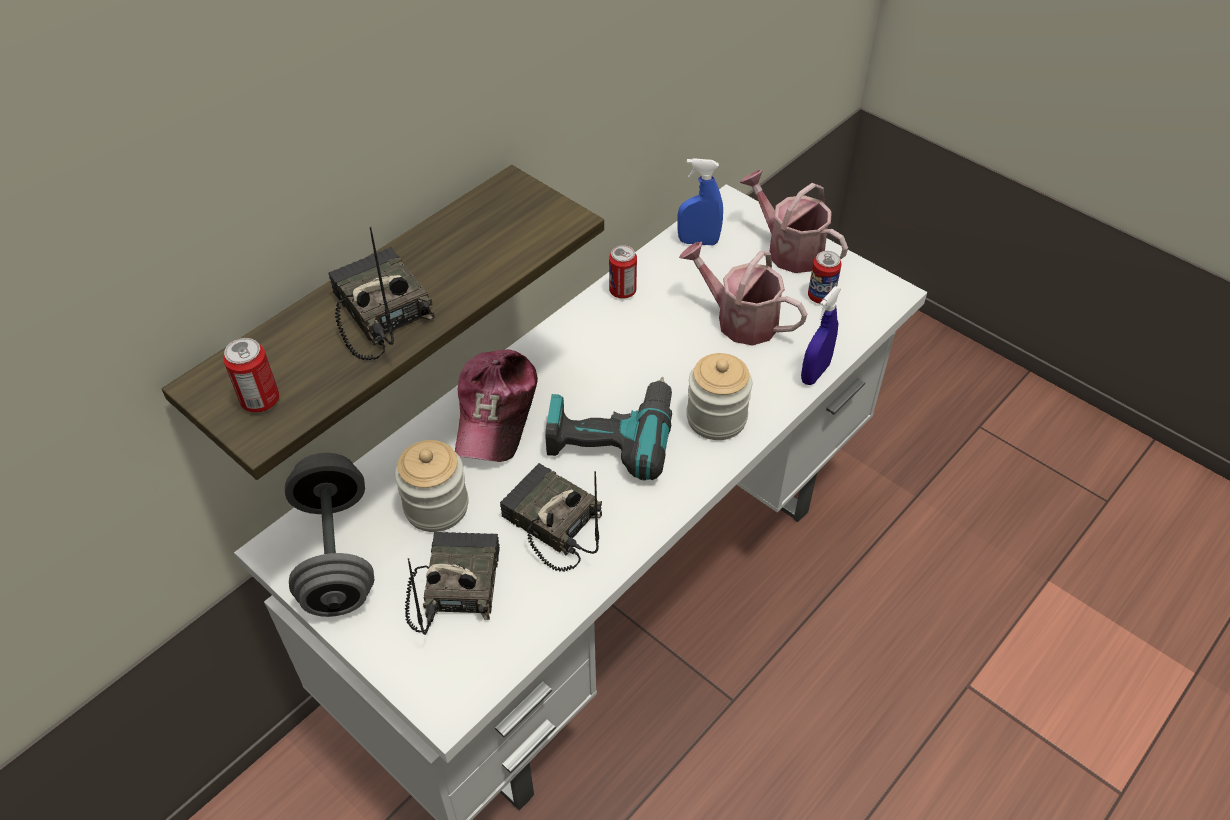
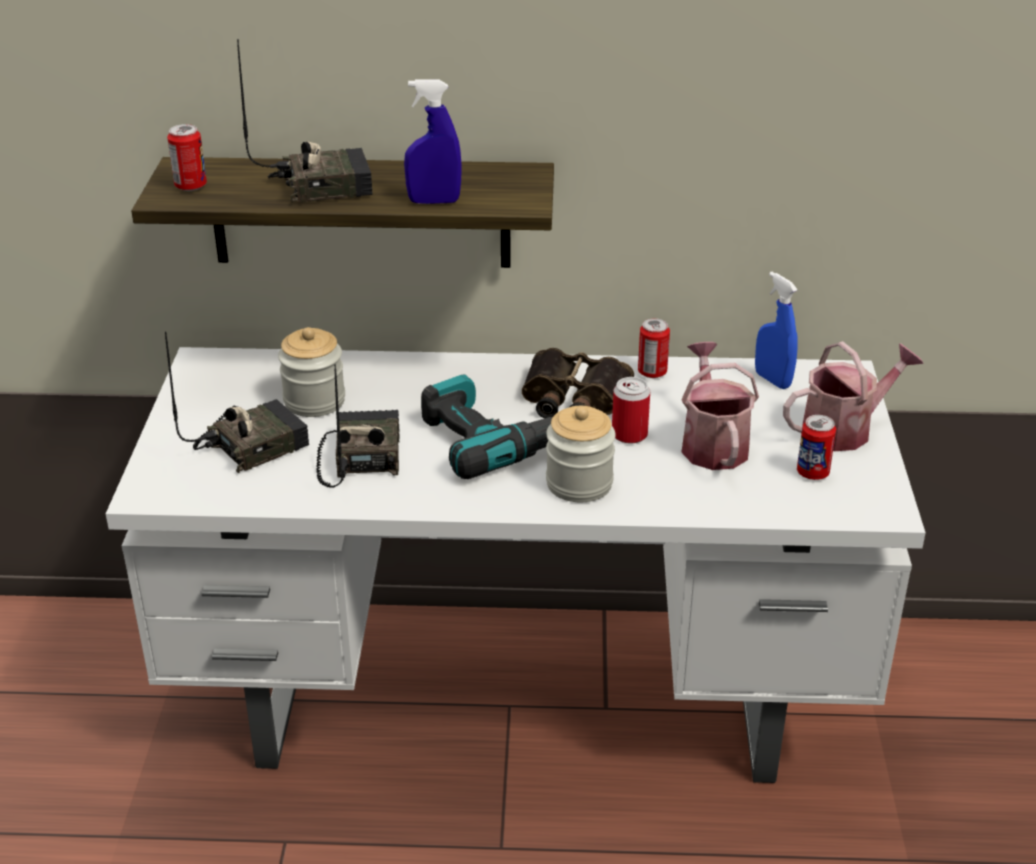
camera: 50 degrees right, 15 degrees down
grey dumbbell [285,453,375,617] -> none
radio [328,226,435,360] -> radio turned 60 degrees clockwise [237,39,372,203]
cap [455,349,538,462] -> none
watering can [739,170,848,273] -> watering can turned 60 degrees clockwise [783,341,924,451]
blue spray bottle [801,286,841,385] -> blue spray bottle moved to [404,80,462,204]
none -> binoculars [522,348,634,419]
none -> can [612,377,650,443]

